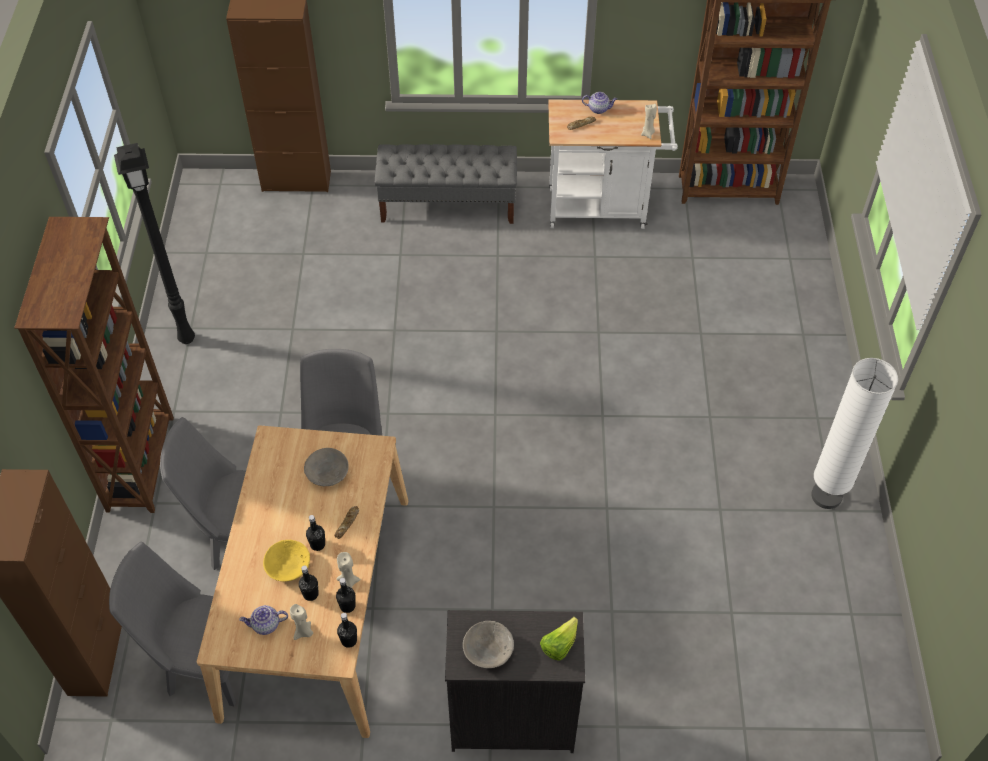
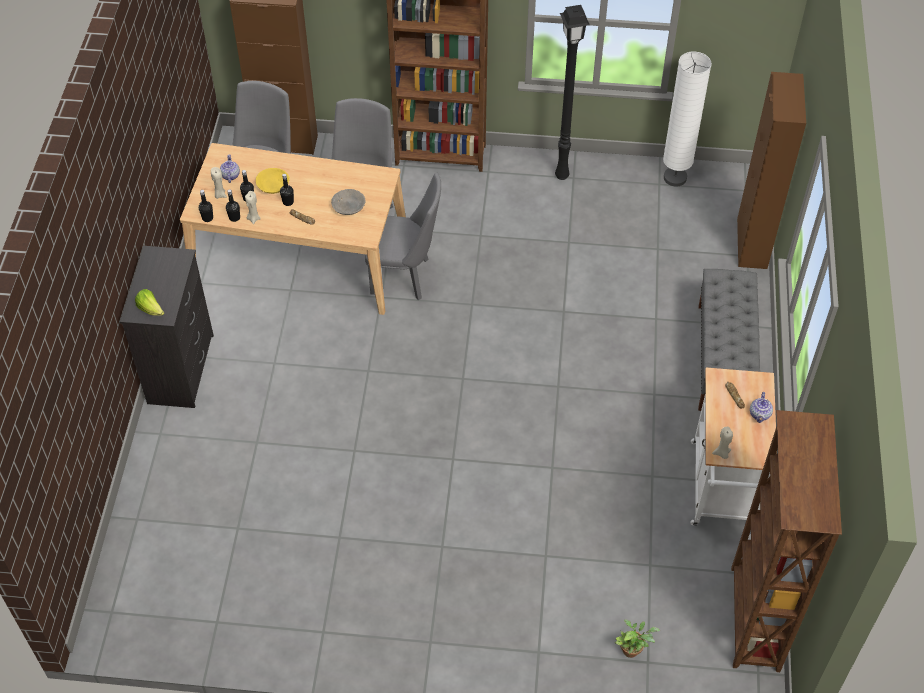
camera: 95 degrees right, 0 degrees up
grey bowl [463,621,514,668] -> none
white floor lamp [811,358,898,509] -> white floor lamp moved to [663,52,712,187]
none -> potted plant [615,619,660,658]

